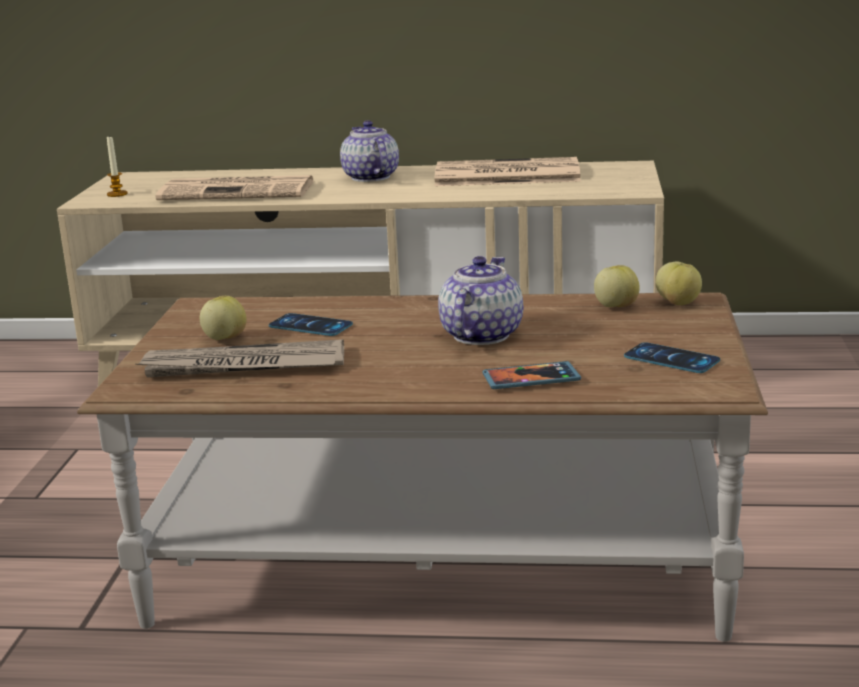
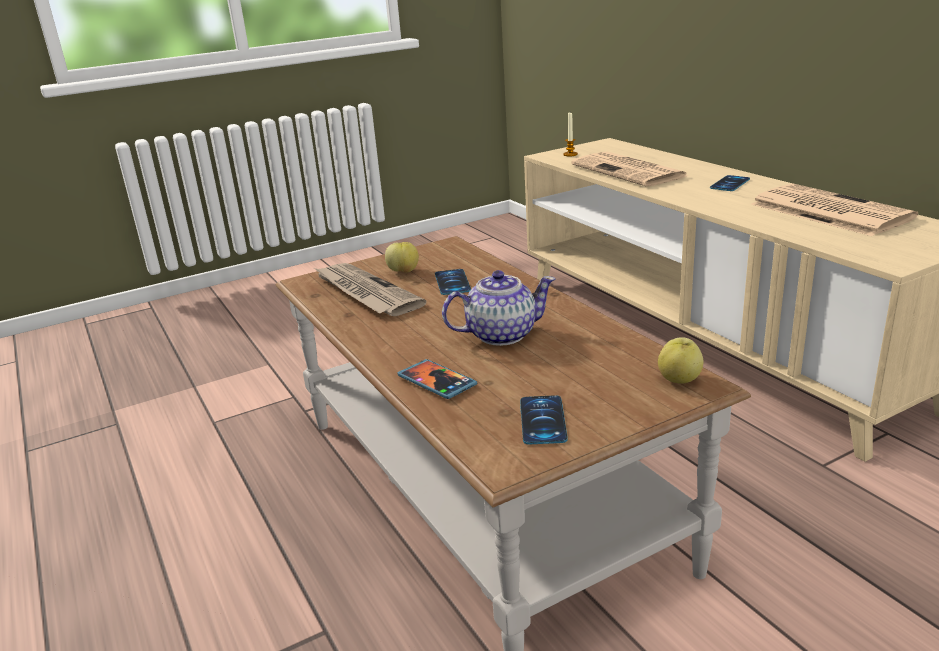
camera: 55 degrees right, 5 degrees up
teapot [340,121,399,182] -> phone [710,175,750,191]
apple [594,265,640,307] -> none

